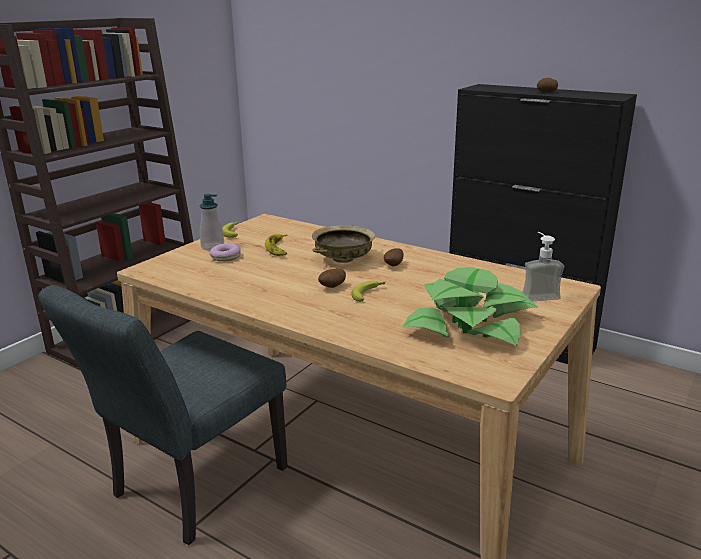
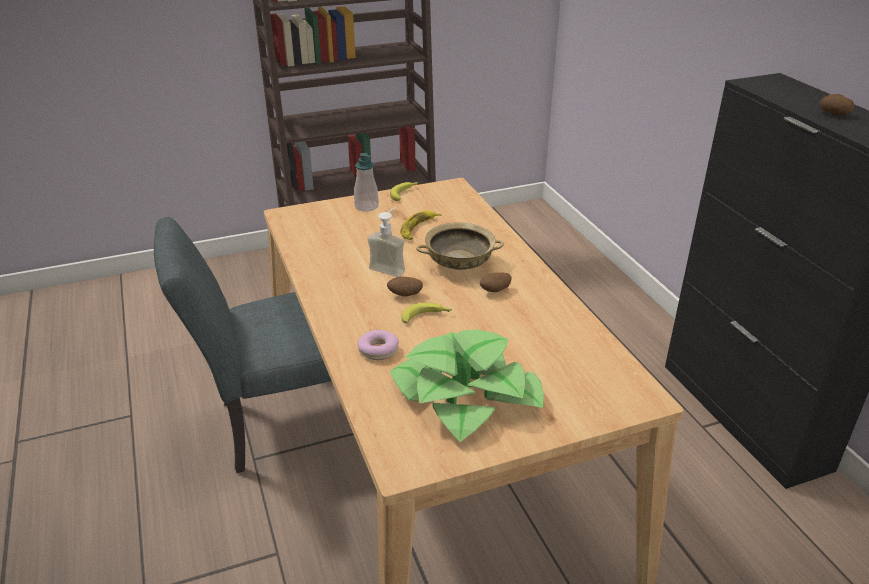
camera: 35 degrees right, 10 degrees up
donut [210,244,241,262] -> donut moved to [357,330,399,360]
soap dispenser [523,232,565,301] -> soap dispenser moved to [368,207,405,277]

